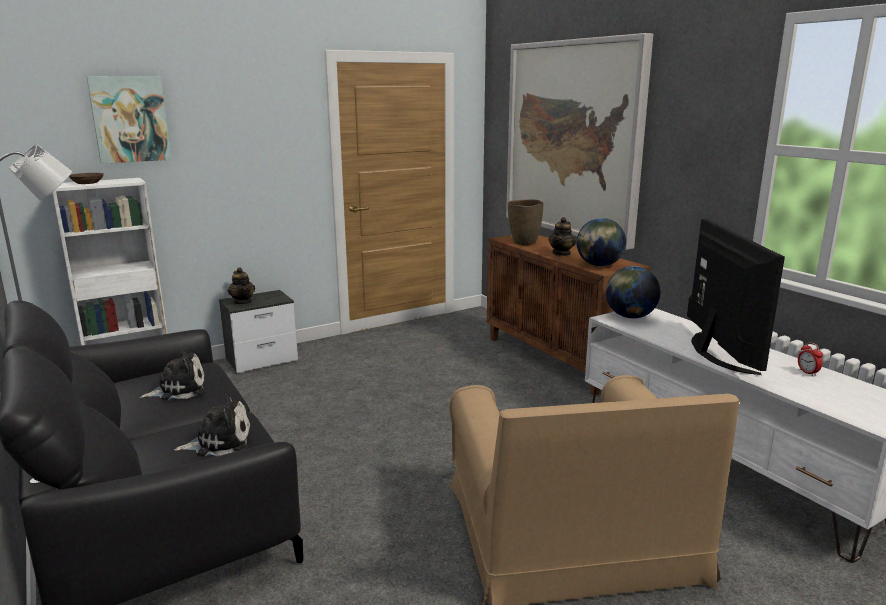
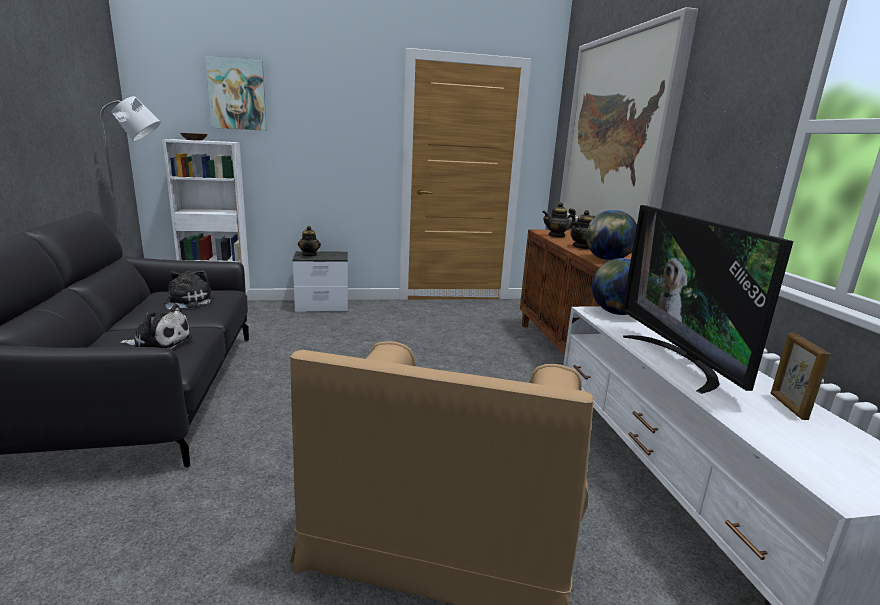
camera: 20 degrees right, 0 degrees up
plush toy [139,349,205,400] -> plush toy turned 75 degrees counterclockwise [163,270,214,309]
brown vase [507,199,543,245] -> teapot [542,202,576,238]
television [687,219,785,375] -> television turned 150 degrees clockwise [622,205,794,394]
alarm clock [798,342,823,376] -> picture frame [771,332,830,420]

